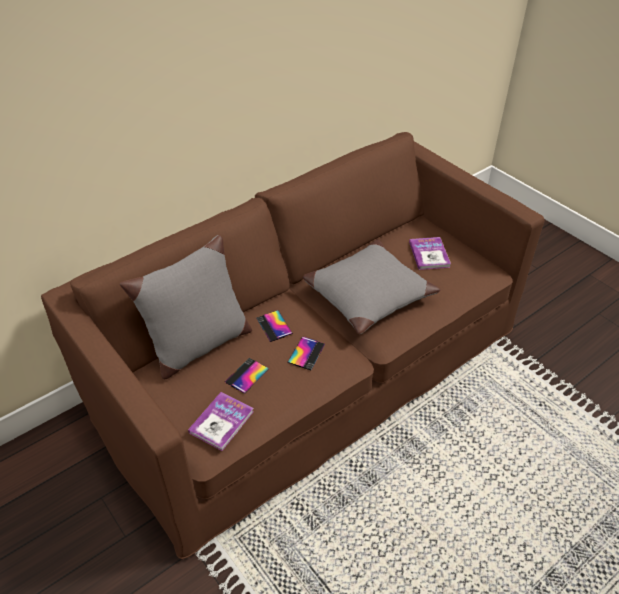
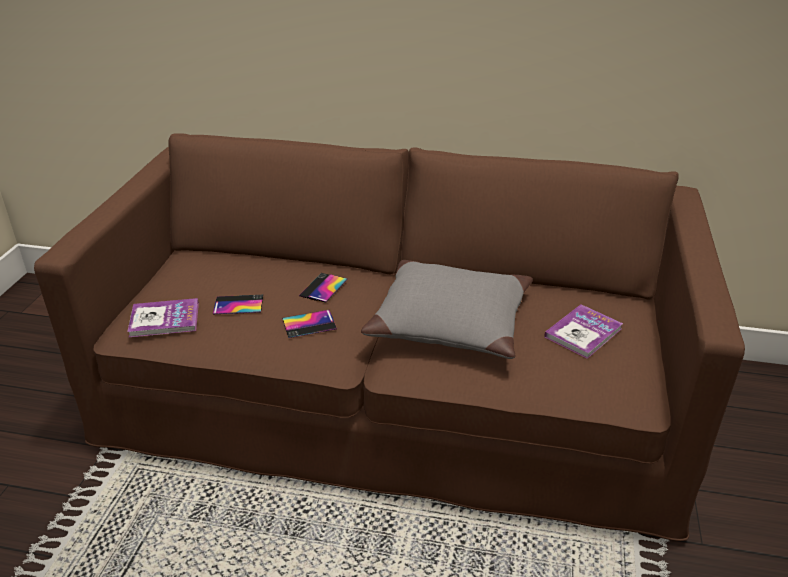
camera: 50 degrees right, 10 degrees down
grey pillow [120,235,252,379] -> none

